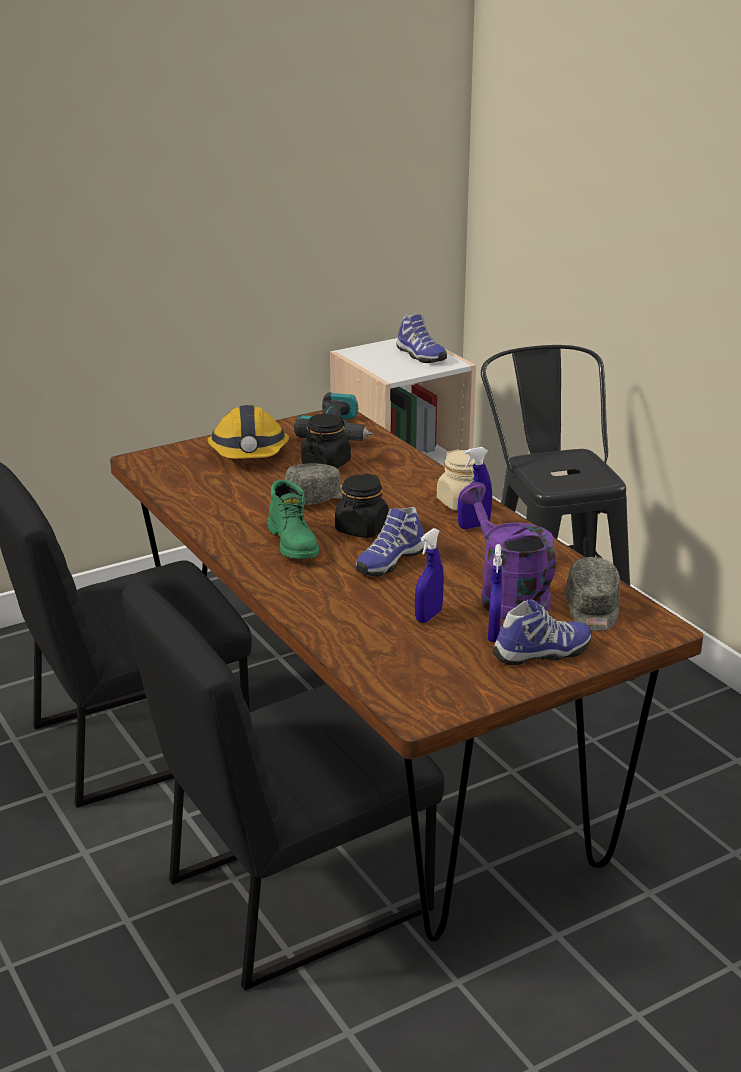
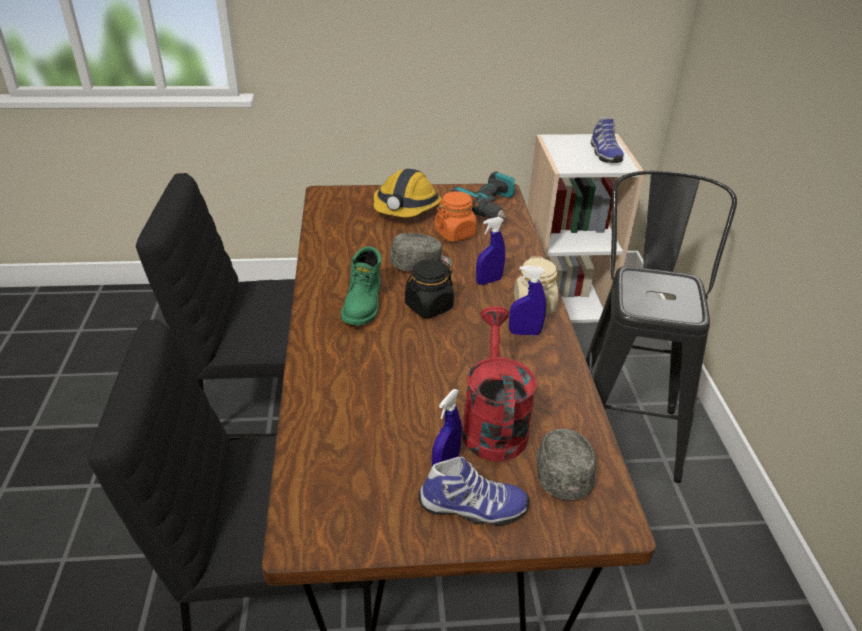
camera: 25 degrees right, 10 degrees up
black jar [301,414,351,468] -> orange jar [435,191,478,242]
shoe [356,507,425,577] -> none
blue spray bottle [415,528,444,623] -> blue spray bottle moved to [476,217,505,285]
purple watering can [459,482,556,619] -> red watering can [462,306,537,462]
grey cap [566,557,620,631] -> grey cap turned 150 degrees clockwise [536,428,596,500]

